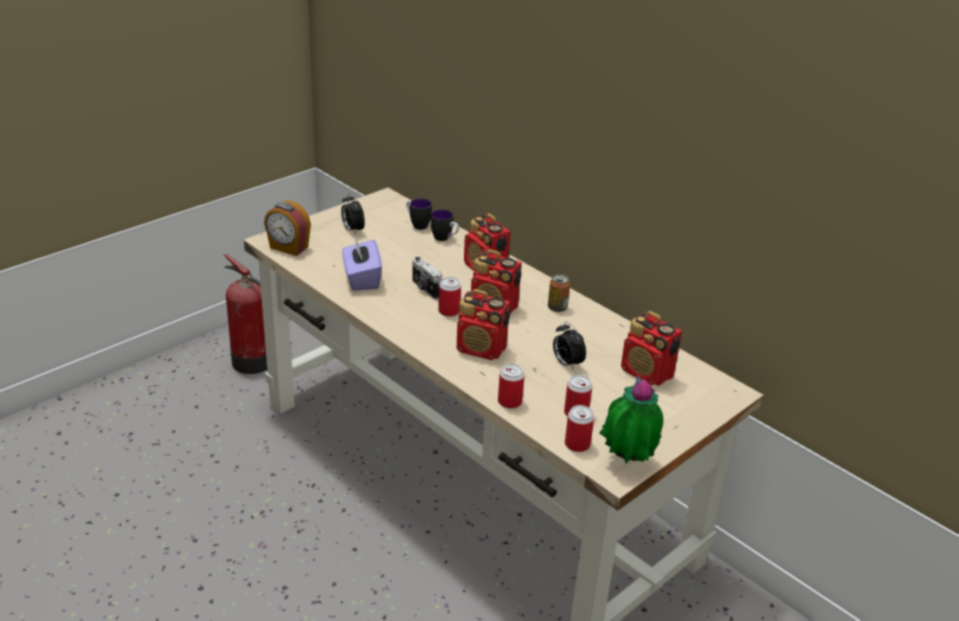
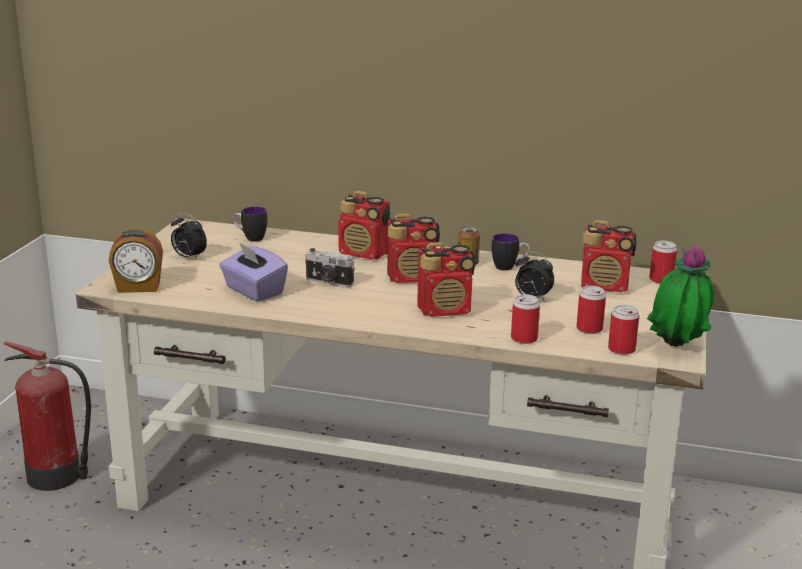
camera: 30 degrees left, 10 degrees down
mug [431,209,459,241] -> mug moved to [492,233,530,271]
can [438,277,461,317] -> can moved to [649,241,677,284]

